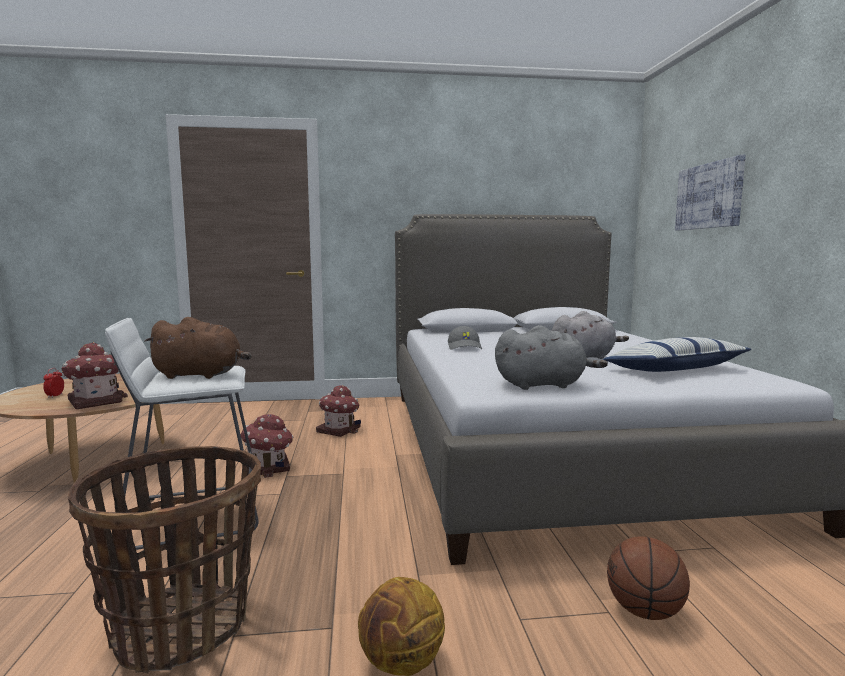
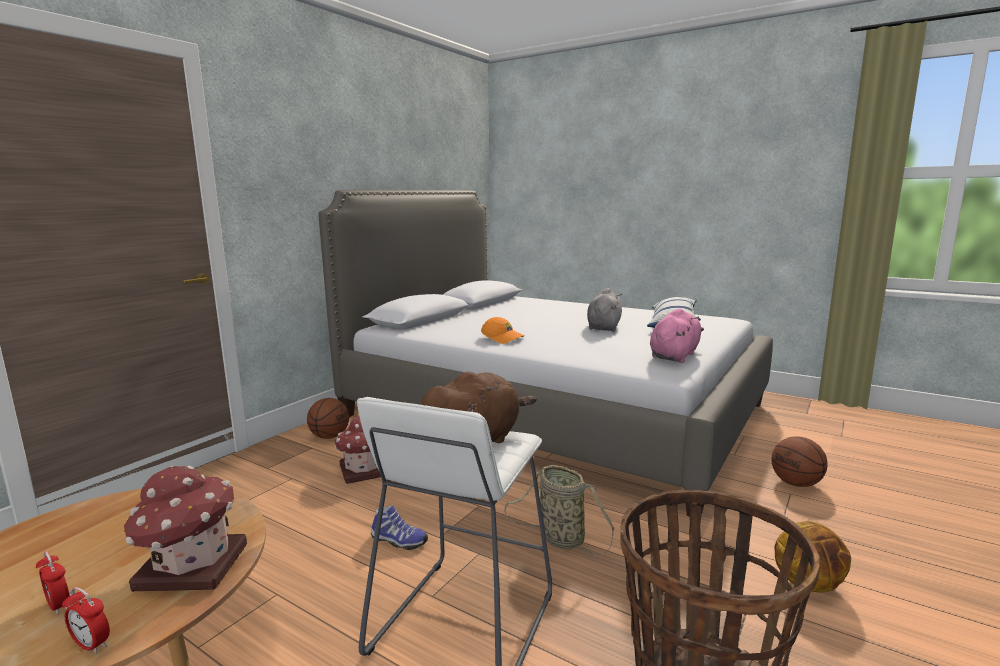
camera: 50 degrees left, 5 degrees up
toy house [241,414,293,478] -> shoe [371,506,428,550]
grey cap [448,326,482,350] -> orange cap [481,317,524,344]
grey plush toy [495,325,608,390] -> pink plush toy [650,309,704,363]
picture [675,154,746,231] -> none
none -> alarm clock [62,587,110,654]
none -> basketball [307,398,349,439]
none -> basket [504,465,614,556]

